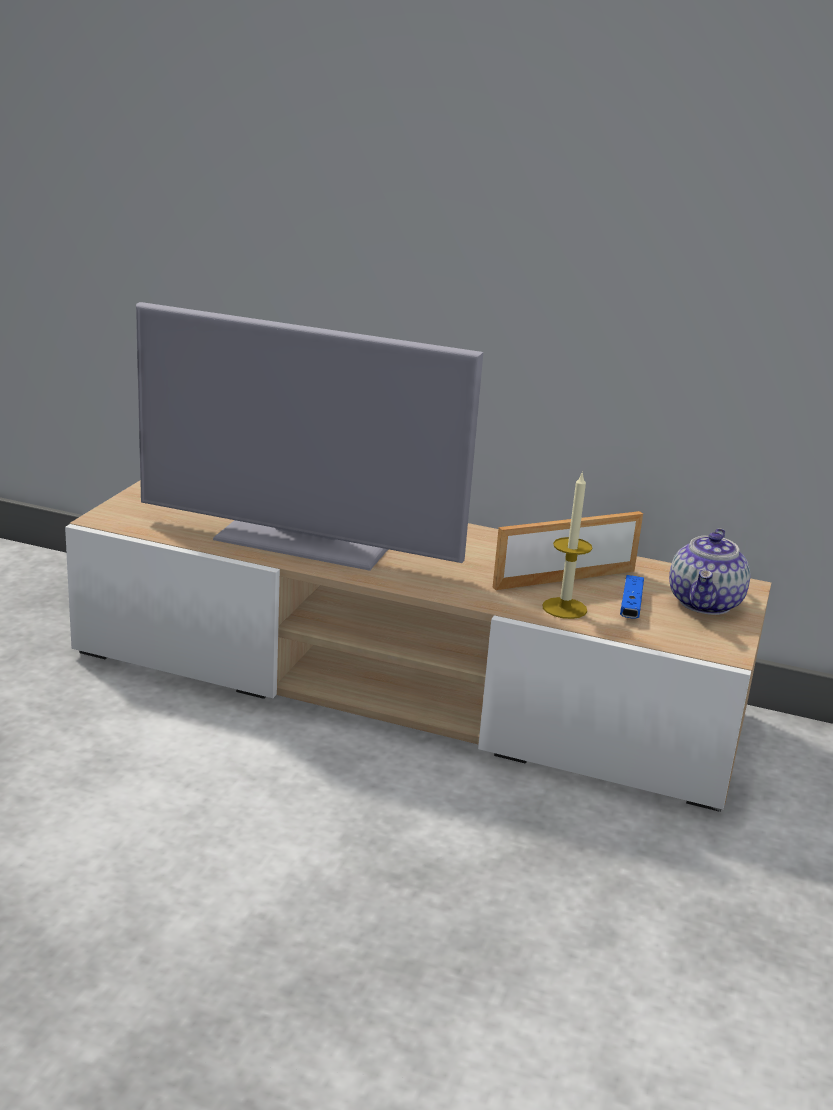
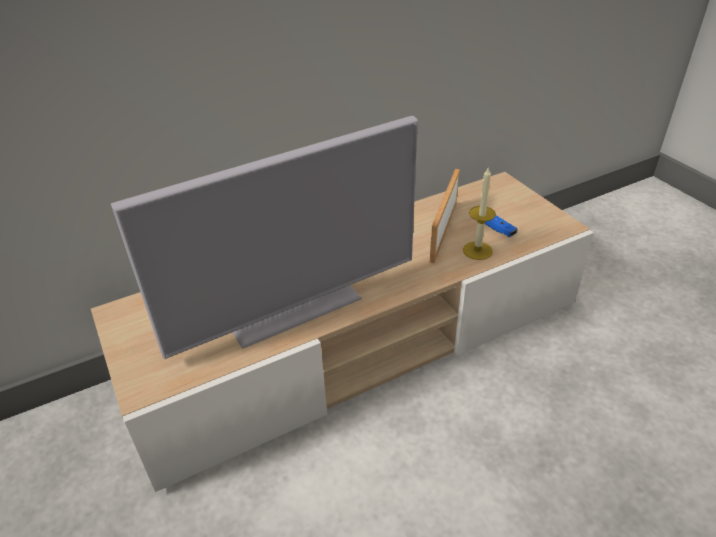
camera: 45 degrees left, 15 degrees up
teapot [669,528,750,615] -> none

